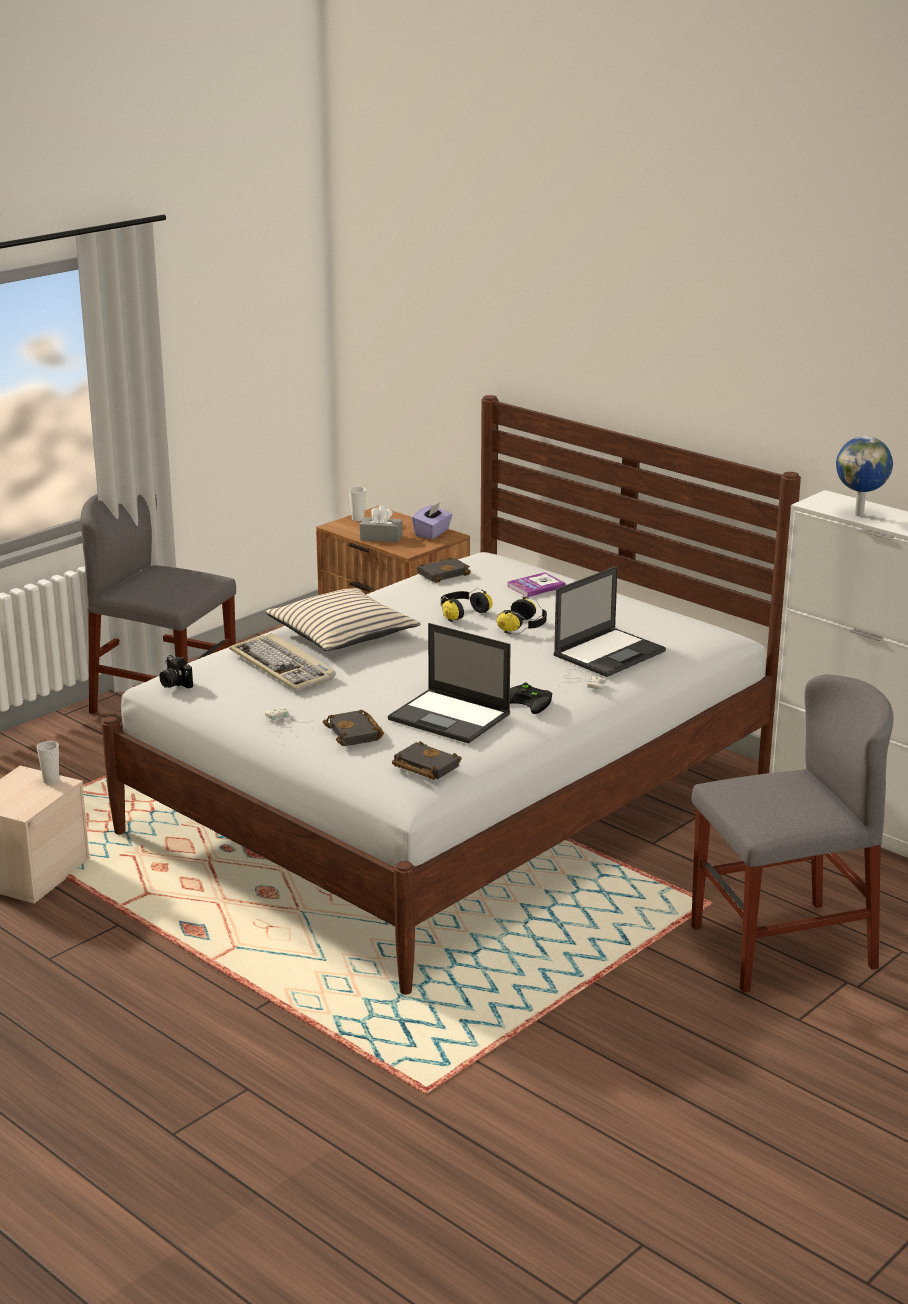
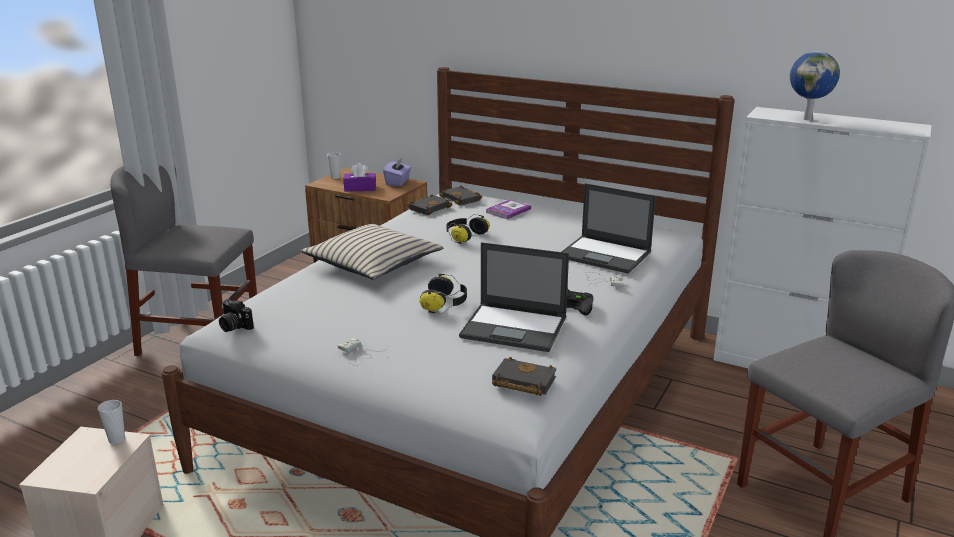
camera: 15 degrees left, 0 degrees up
keyboard [229,633,335,691] -> none
black book [323,710,384,746] -> black book moved to [439,186,482,206]
grey tissue box [360,505,403,543] -> purple tissue box [344,163,376,192]
headphones [497,596,547,635] -> headphones moved to [420,274,467,313]
laptop [554,566,666,677] -> laptop turned 90 degrees clockwise [562,183,656,274]

